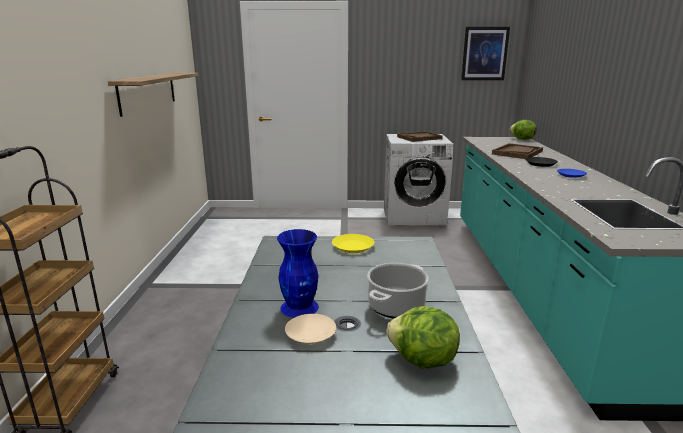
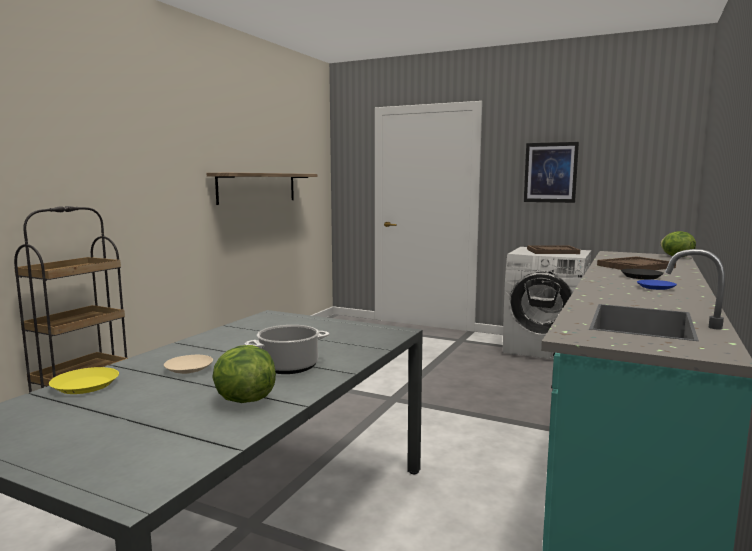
camera: 25 degrees right, 10 degrees down
blue vase [277,229,319,318] -> none
yellow plate [332,234,374,253] -> yellow plate moved to [49,367,119,394]
picture [461,27,510,80] -> picture moved to [524,142,579,203]

